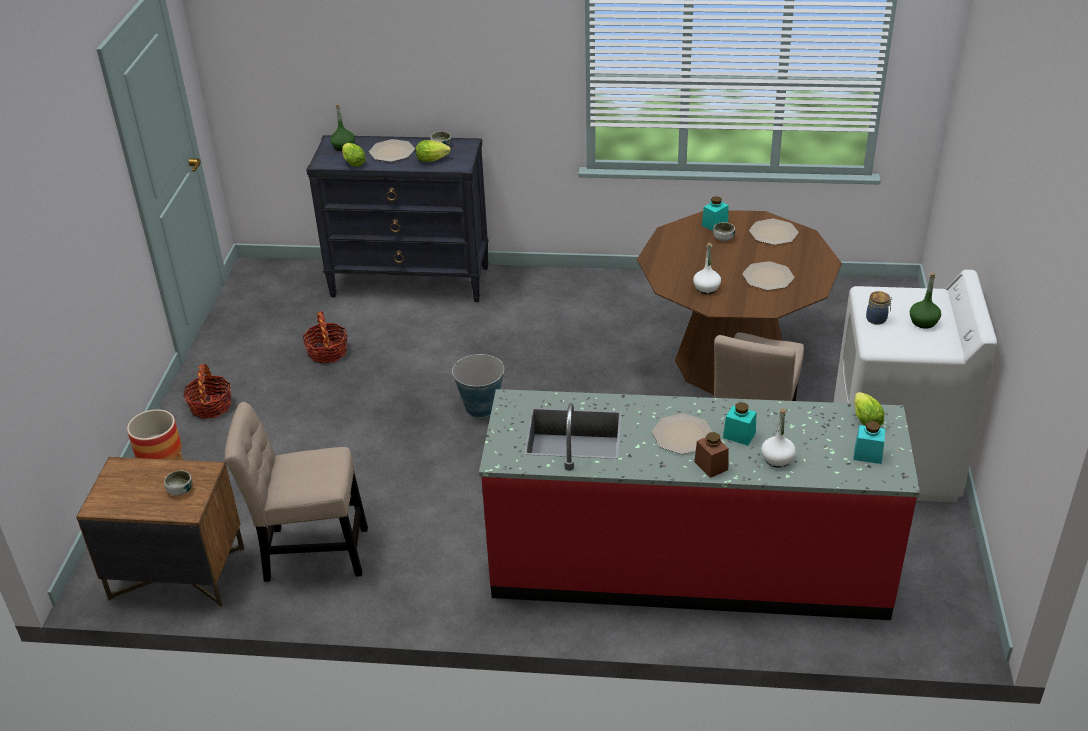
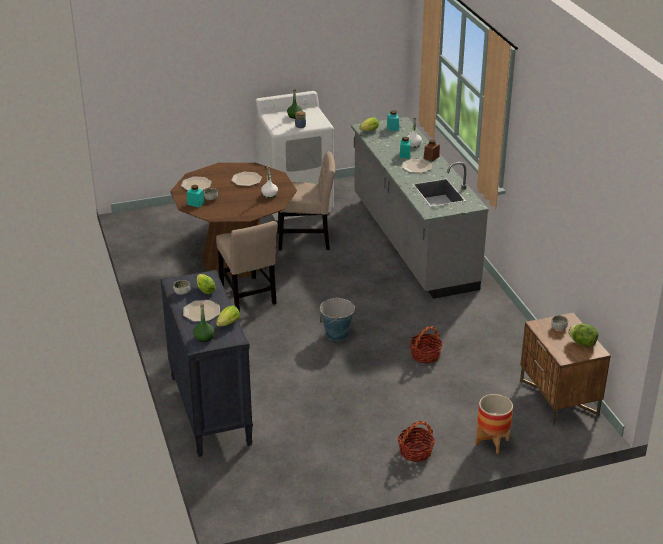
camera: 115 degrees left, 5 degrees down
beige chair [225,402,368,582] -> beige chair moved to [216,221,277,312]
basket [303,311,347,364] -> basket moved to [410,326,443,364]
red counter [479,389,920,620] -> grey counter [351,117,489,299]
none -> lettuce [568,324,598,347]

